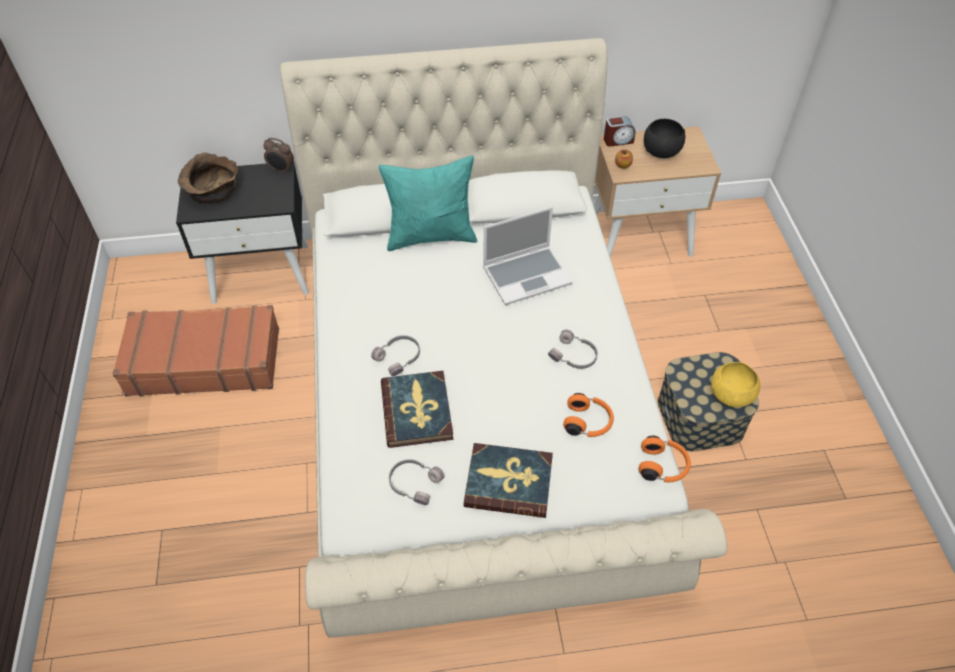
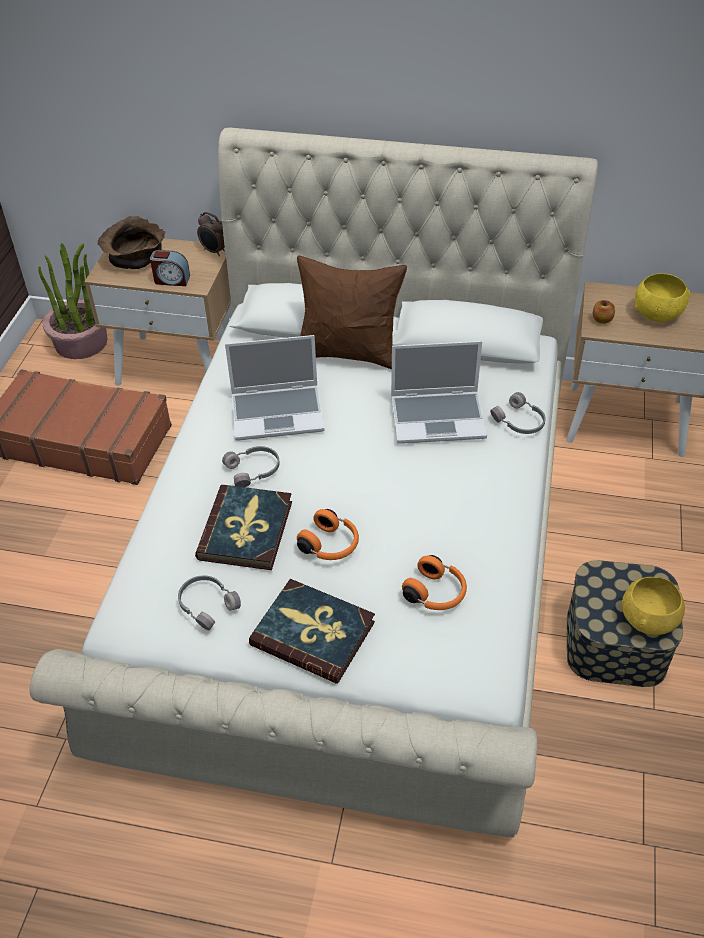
camera: 20 degrees right, 5 degrees down
black nightstand [176,161,309,304] -> beige nightstand [85,238,231,386]
turquoise pillow [379,155,477,251] -> brown pillow [297,256,407,370]
grey headphones [548,330,598,369] -> grey headphones moved to [490,392,546,434]
alarm clock [604,116,635,147] -> alarm clock moved to [150,250,190,286]
orange headphones [639,436,691,482] -> orange headphones moved to [297,509,359,560]
black bowl [644,119,685,158] -> yellow bowl [635,273,690,322]
none -> potted plant [38,243,107,359]
none -> laptop [225,335,325,440]

